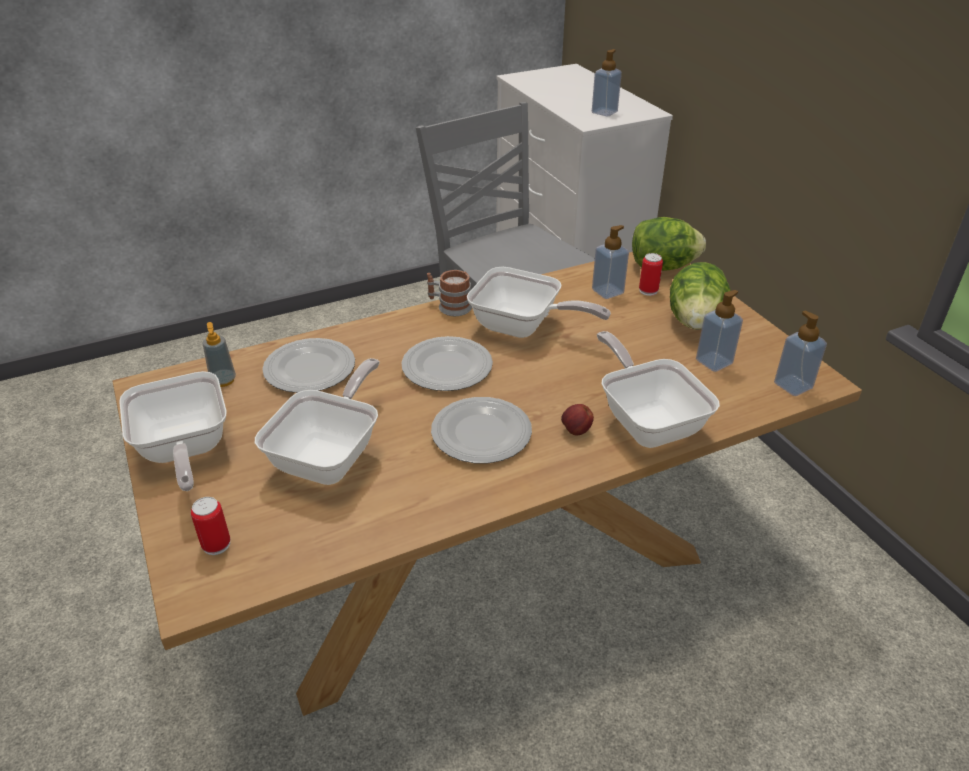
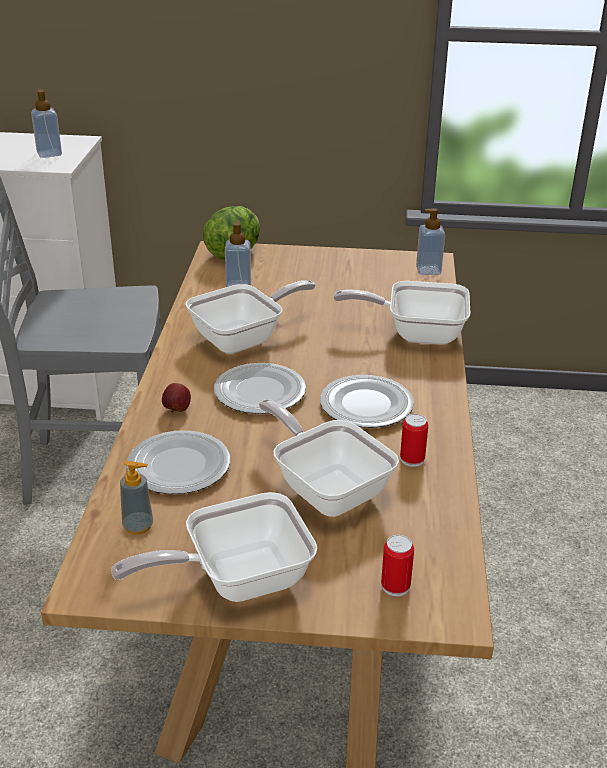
camera: 60 degrees left, 5 degrees down
frying pan [119,371,227,491] -> frying pan turned 150 degrees clockwise [111,492,317,602]
mug [427,270,472,316] -> none
apple [561,404,594,436] -> apple moved to [162,383,191,412]
can [639,253,663,296] -> can moved to [400,414,428,467]
lettuce [670,262,730,330] -> none
soap dispenser [696,290,743,372] -> none

